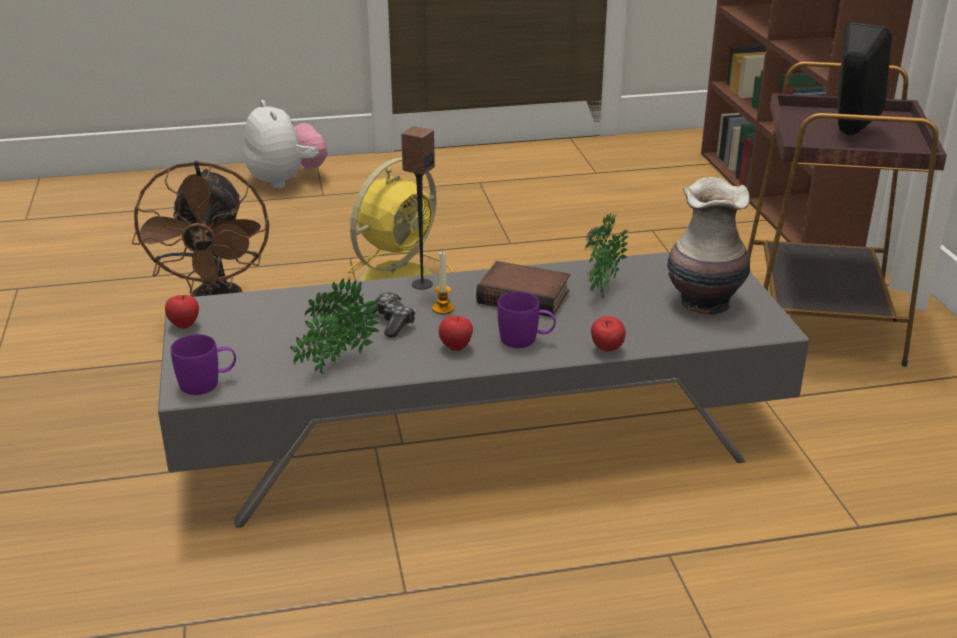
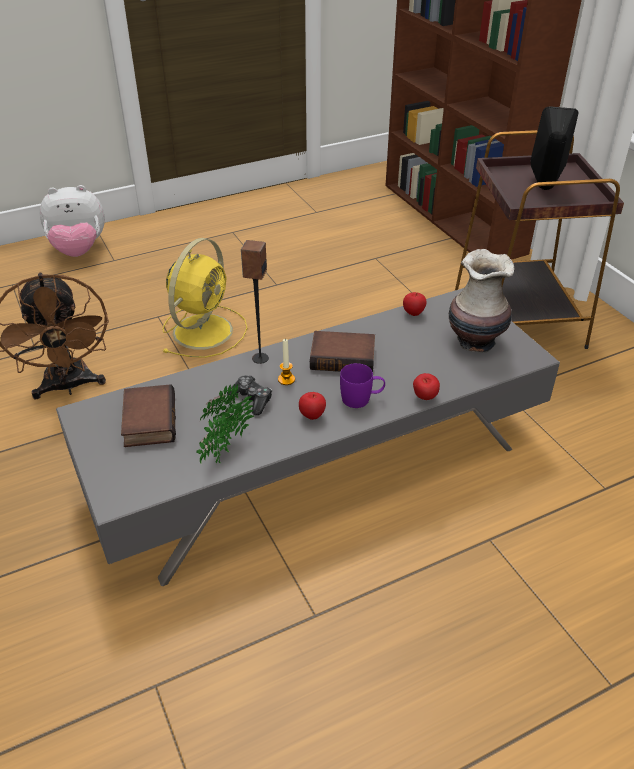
camera: 15 degrees left, 10 degrees up
apple [165,295,199,329] -> apple moved to [403,292,427,316]
purple mug [170,334,236,395] -> none
plush toy [244,100,328,189] -> plush toy turned 120 degrees clockwise [40,185,105,257]
potted plant [584,213,629,299] -> none
none -> book [121,384,176,447]

